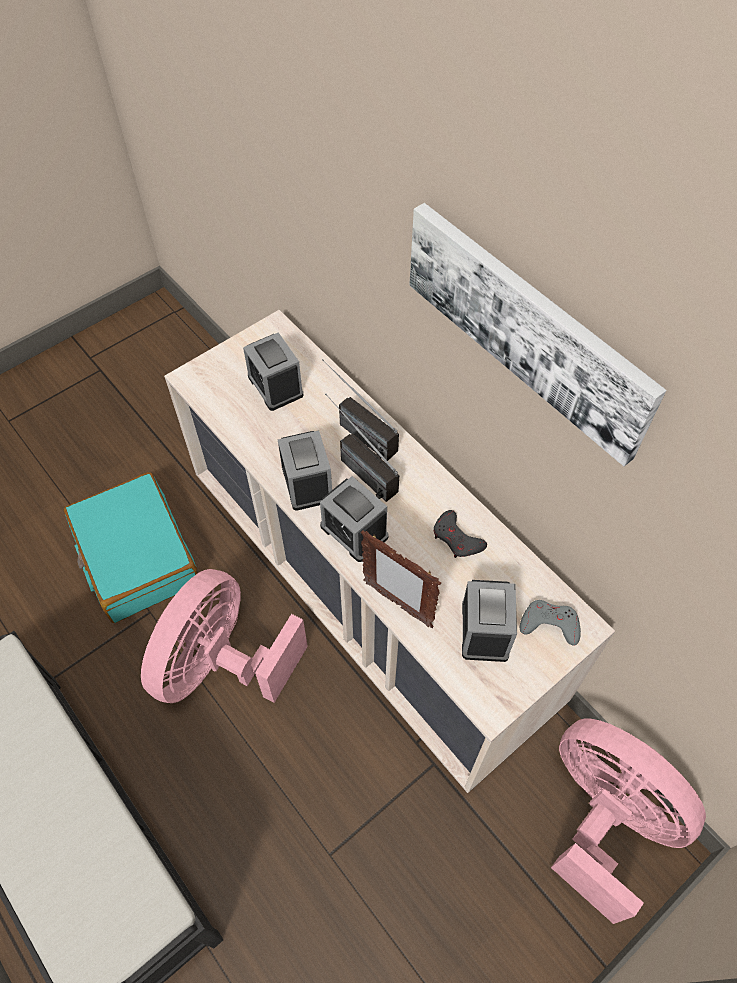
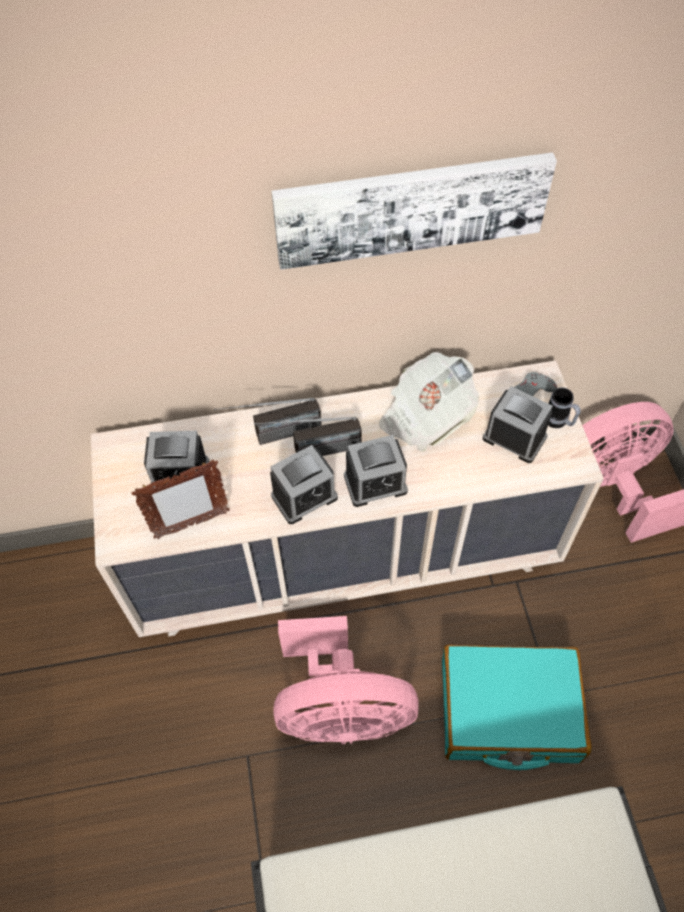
camera: 60 degrees left, 0 degrees up
turquoise suitcase [64,472,198,623] -> turquoise suitcase moved to [442,644,591,770]
pink fan [141,569,308,703] -> pink fan turned 60 degrees counterclockwise [273,616,419,744]
alarm clock [278,430,332,511] -> alarm clock turned 135 degrees clockwise [270,445,338,524]
picture frame [361,530,441,628] -> picture frame moved to [132,460,230,539]
grey game controller [434,510,487,558] -> newspaper [379,352,479,452]
none -> mug [548,388,581,428]

